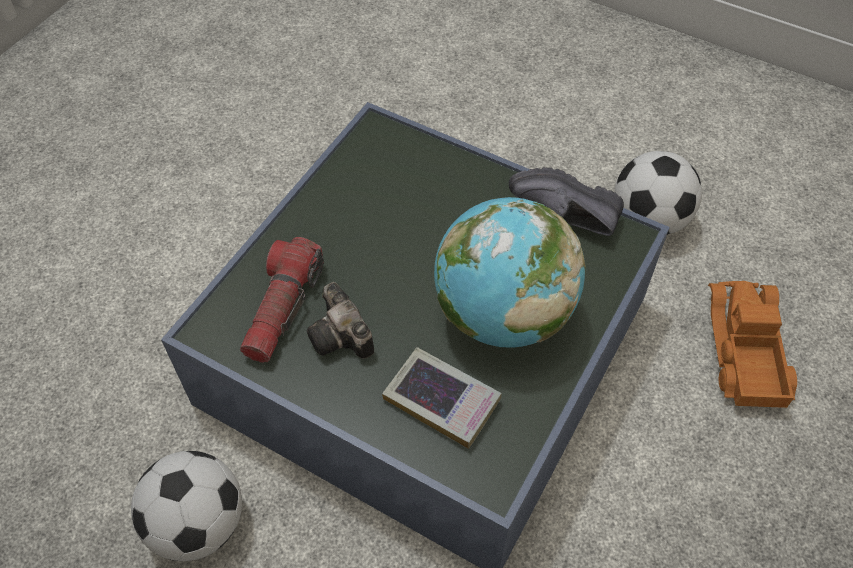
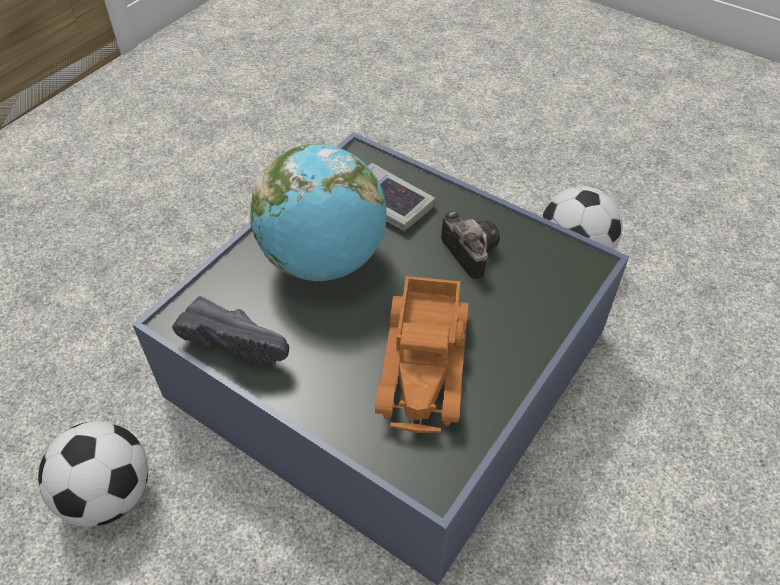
camera: 175 degrees left, 5 degrees down
flashlight [240,237,324,363] -> none
toy truck [708,281,797,408] -> toy truck moved to [375,276,468,433]

